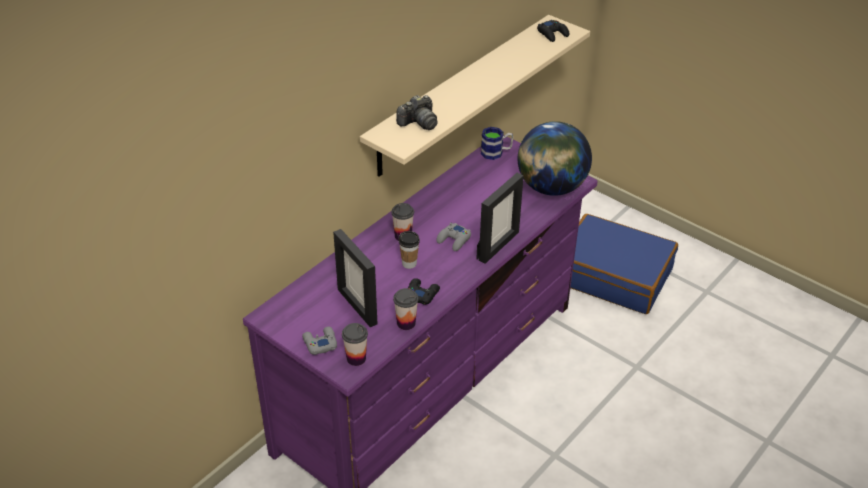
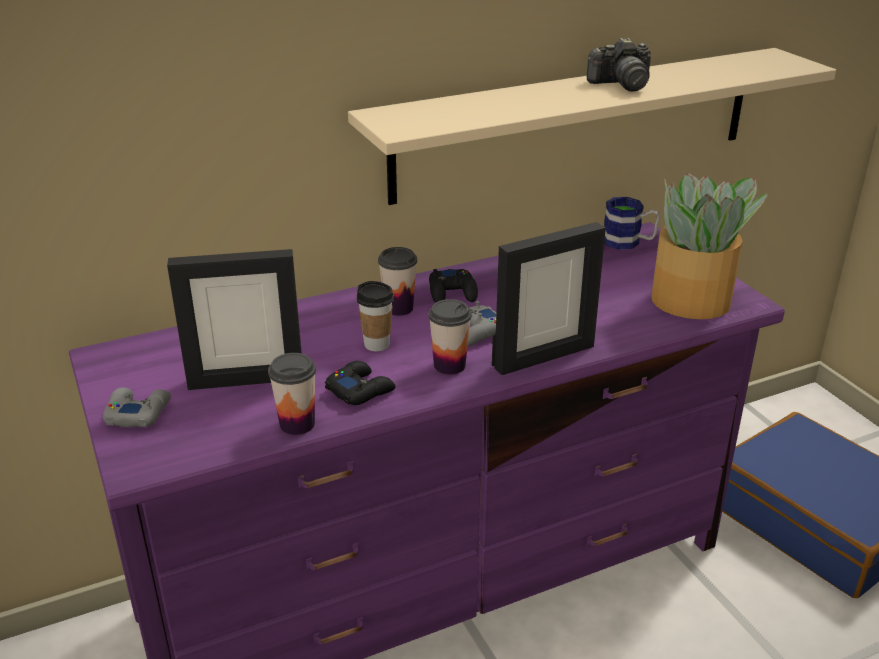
camera: 25 degrees right, 10 degrees down
picture frame [333,229,377,327] -> picture frame turned 90 degrees counterclockwise [167,249,302,390]
cup [342,323,368,366] -> cup moved to [428,299,472,375]
camera [396,95,438,130] -> camera moved to [587,38,651,92]
globe [518,121,592,196] -> potted plant [651,173,768,319]
black game controller [537,20,569,42] -> black game controller moved to [429,269,478,303]

